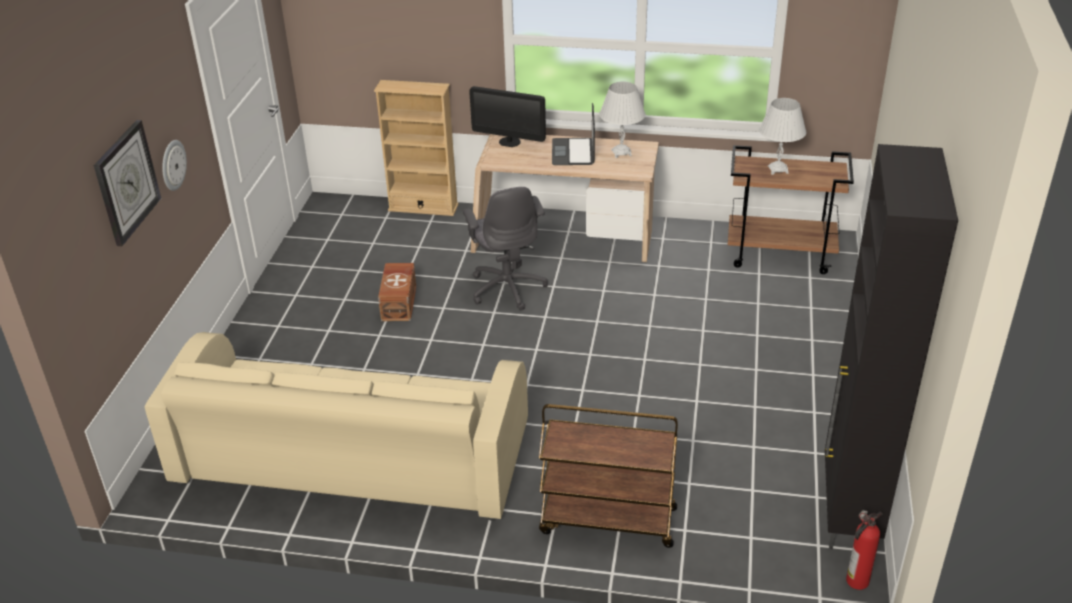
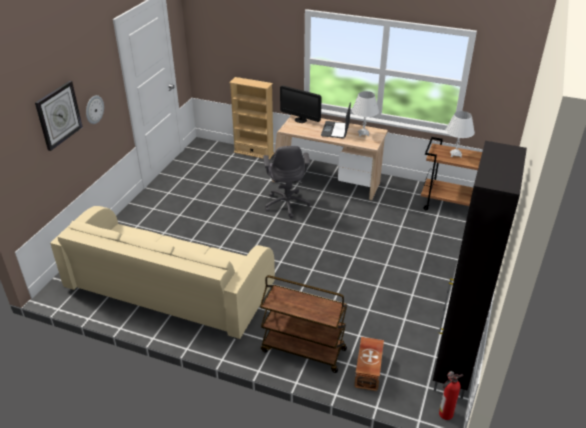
camera: 10 degrees right, 0 degrees up
brown storage box [378,263,416,321] -> brown storage box moved to [354,337,384,391]

